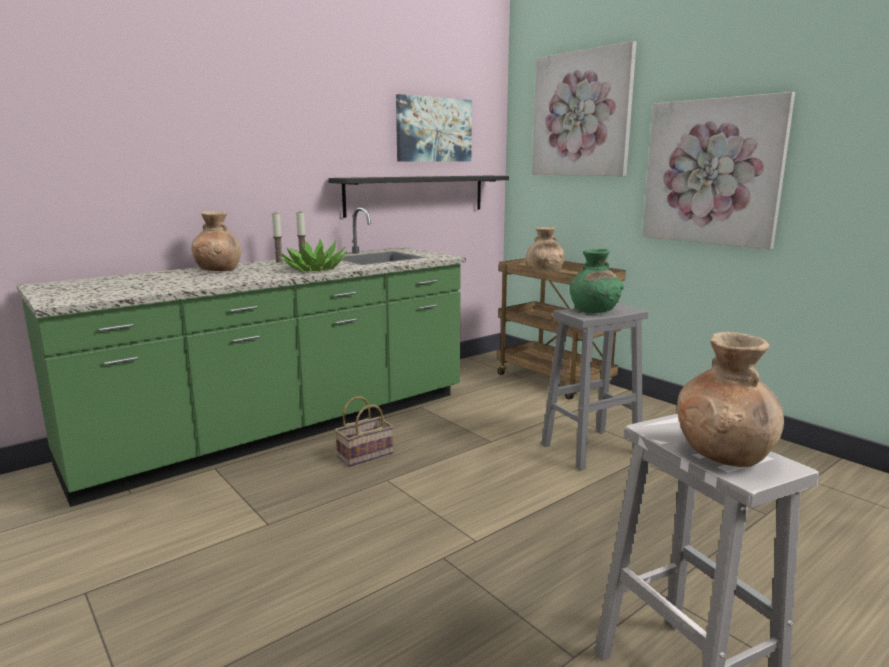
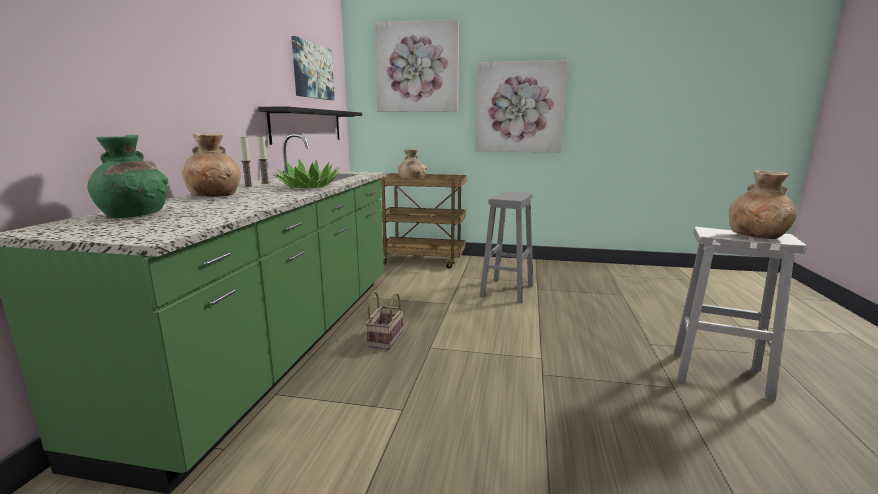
camera: 40 degrees left, 0 degrees up
green vase [569,249,624,313] -> green vase moved to [87,135,168,218]

